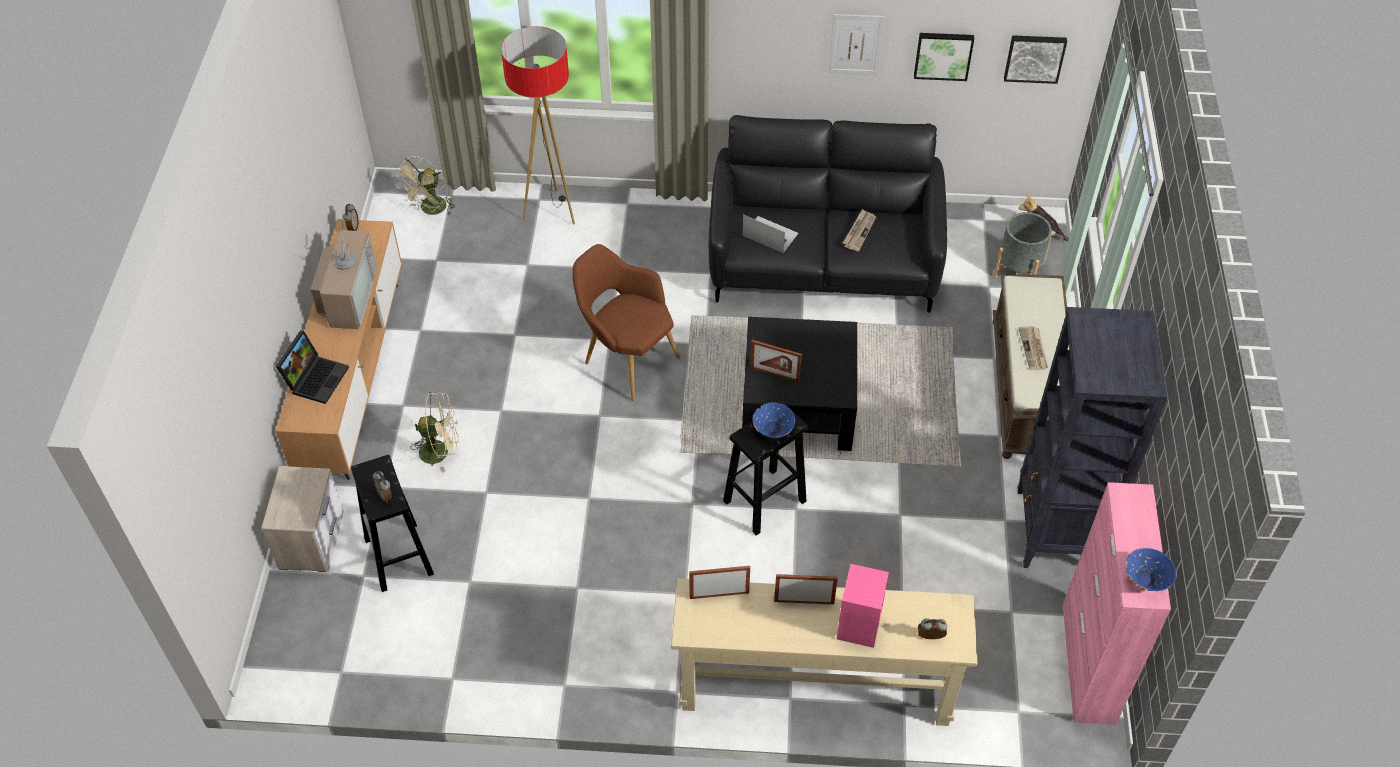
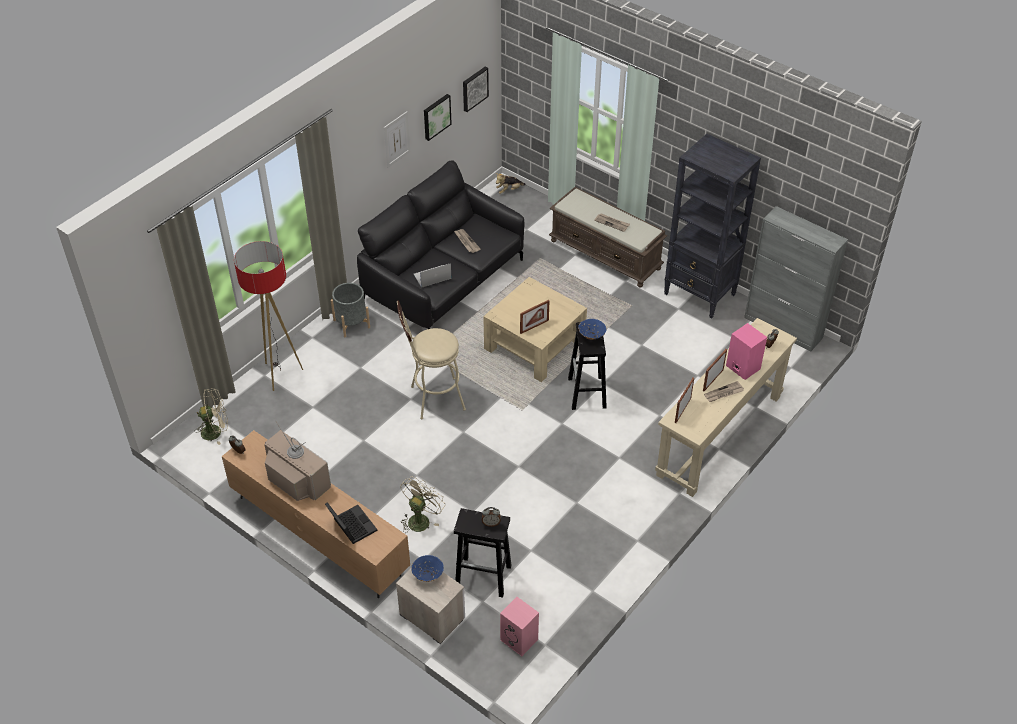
camera: 55 degrees left, 5 degrees down
beige fan [395,156,455,215] -> beige fan turned 75 degrees counterclockwise [194,388,228,445]
brown armchair [572,244,680,401] -> beige stool [397,300,466,419]
black coffee table [742,317,857,451] -> beige coffee table [483,277,587,382]
grey planter [994,212,1052,278] -> grey planter moved to [331,283,370,337]
pink cabinet [1063,482,1171,725] -> grey cabinet [744,206,848,352]
blue bowl [1126,548,1177,591] -> blue bowl moved to [411,555,444,582]
none -> pink speaker [500,597,539,656]
none -> newspaper [704,381,744,402]

